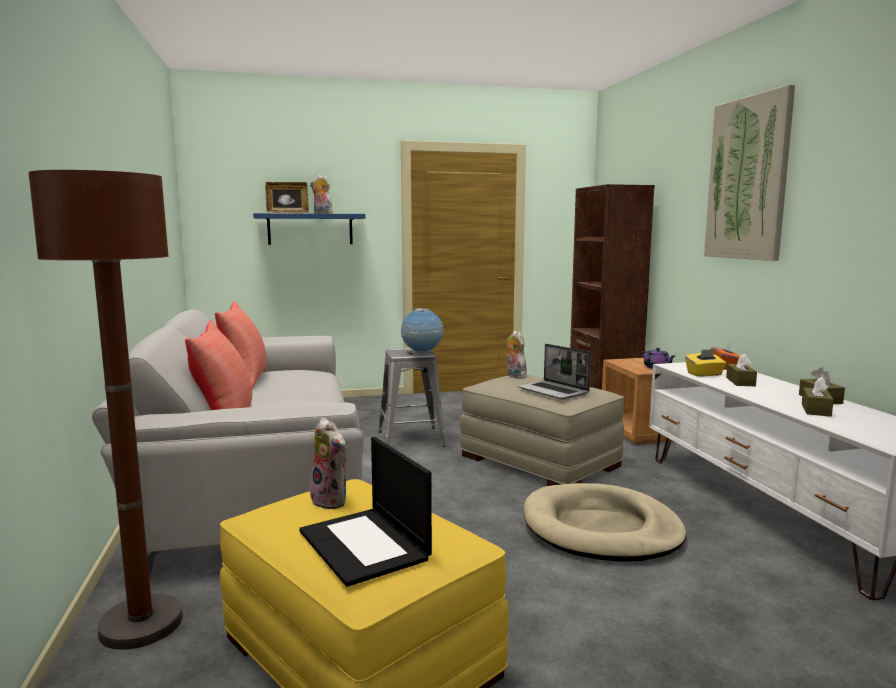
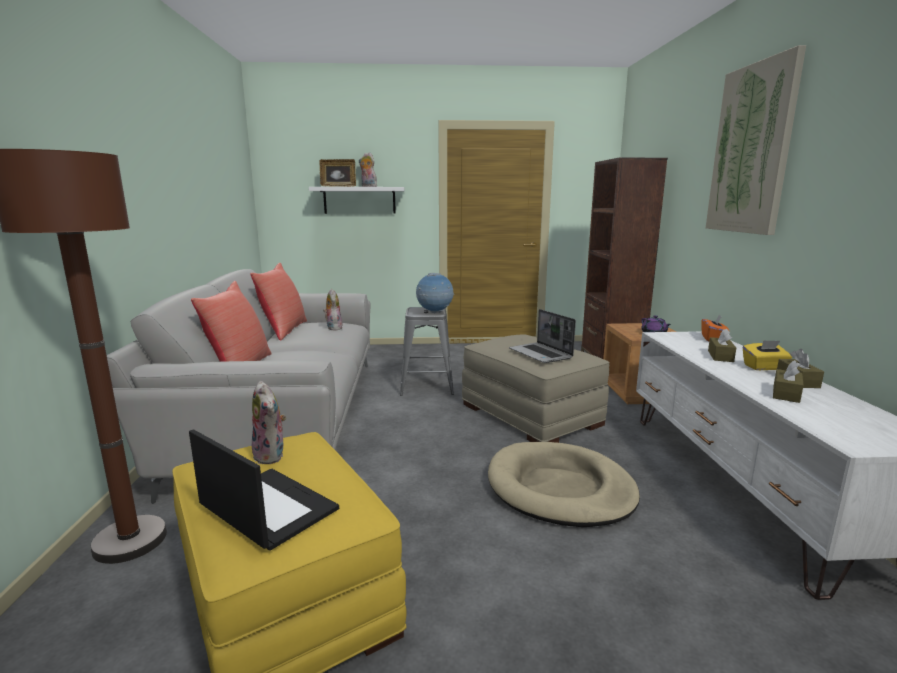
camera: 10 degrees right, 5 degrees up
blue shelf [253,213,366,245] -> white shelf [309,187,405,214]
laptop [299,437,432,587] -> laptop turned 150 degrees clockwise [189,429,339,551]
plush toy [507,331,527,379] -> plush toy moved to [323,289,342,330]
yellow tissue box [685,349,726,377] -> yellow tissue box moved to [743,340,792,370]

